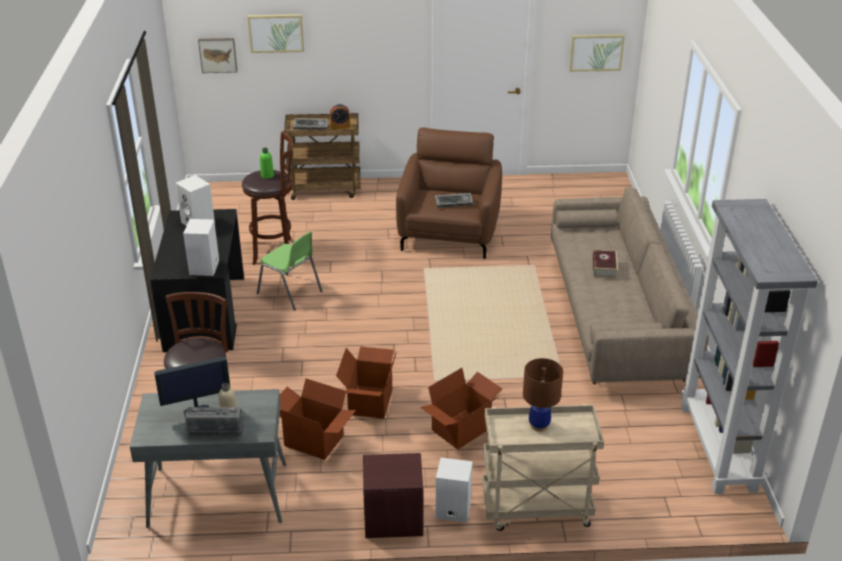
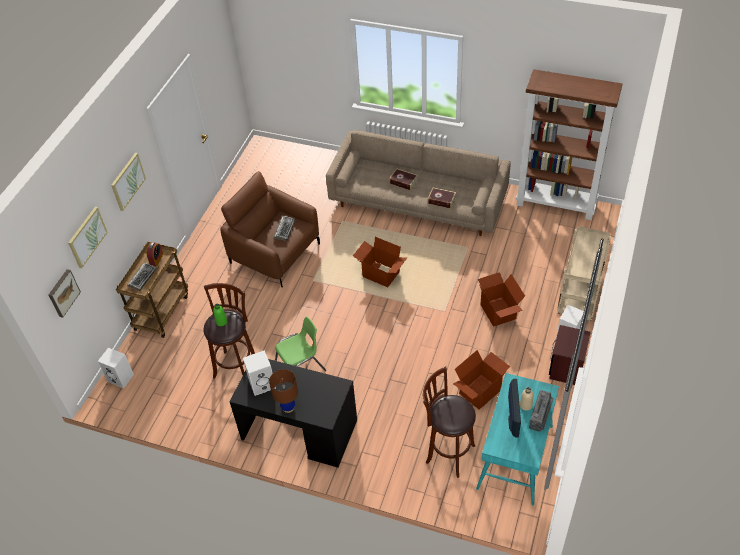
camera: 65 degrees left, 15 degrees up
grey desk [130,389,286,528] -> turquoise desk [476,373,559,505]
white speaker [183,219,219,276] -> white speaker moved to [98,348,134,388]
cardboard box [336,346,397,419] -> cardboard box moved to [353,237,407,287]
brown table lamp [523,358,563,432] -> brown table lamp moved to [269,369,298,413]
picture [569,34,625,72] -> picture moved to [111,153,146,211]
grey bookcase [681,199,818,494] -> brown bookcase [516,69,622,220]
none -> book [428,188,456,209]

